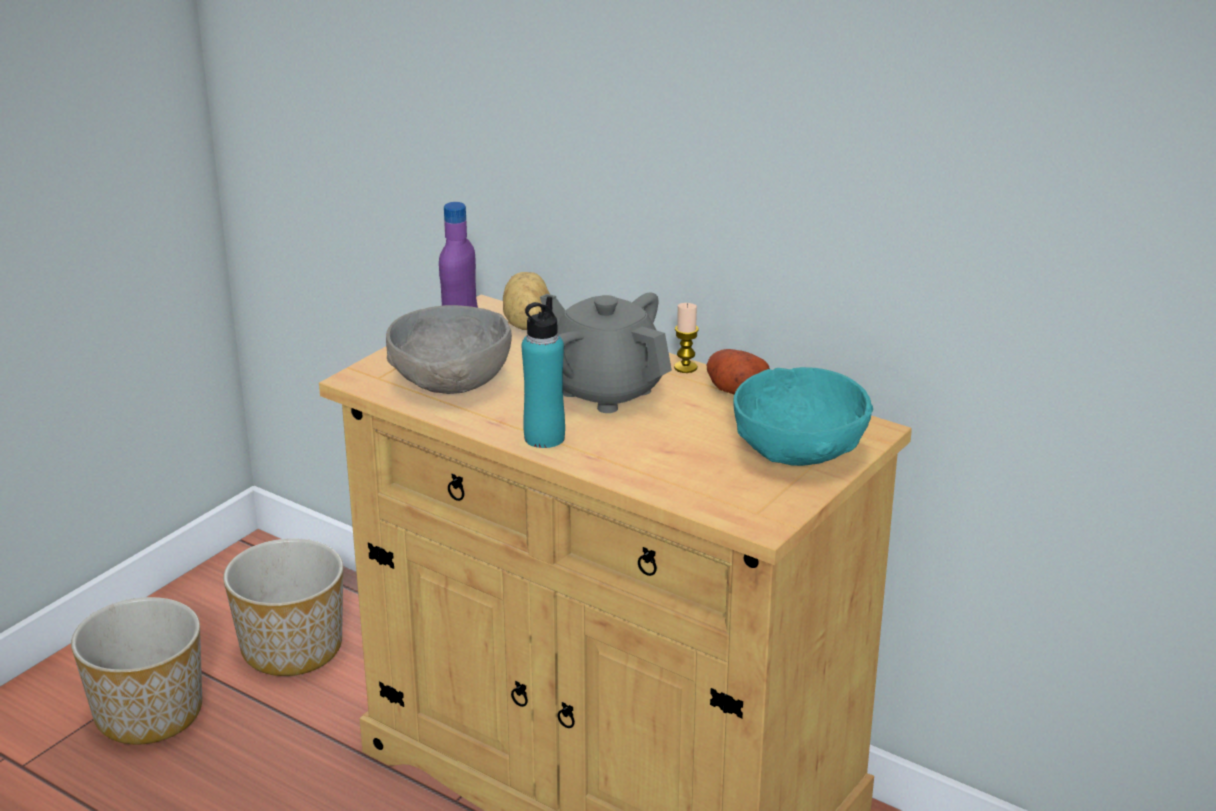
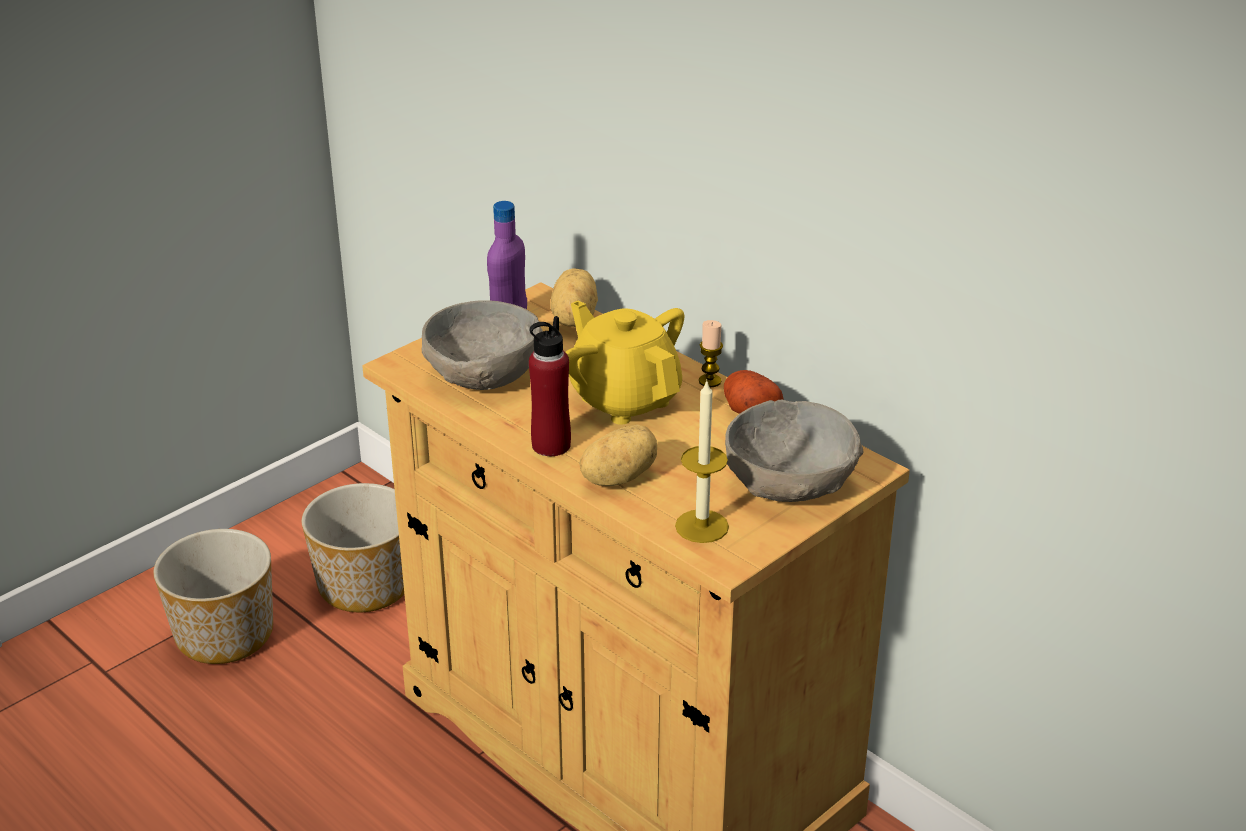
camera: 10 degrees right, 5 degrees up
turquoise bottle [522,296,565,448] -> red bottle [529,316,571,456]
grey teapot [540,292,672,413] -> yellow teapot [566,300,684,425]
turquoise bowl [733,367,873,466] -> grey bowl [725,400,864,502]
none -> potato [579,424,657,486]
none -> candle [675,379,729,543]

